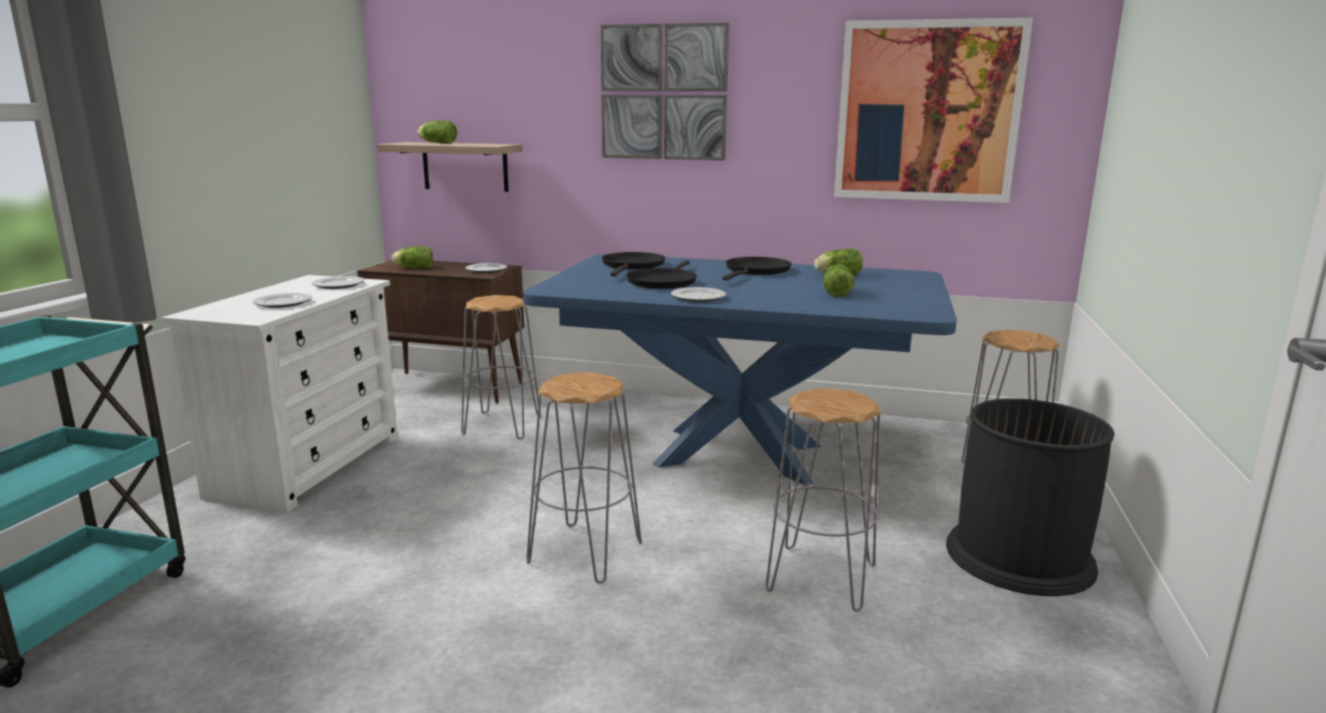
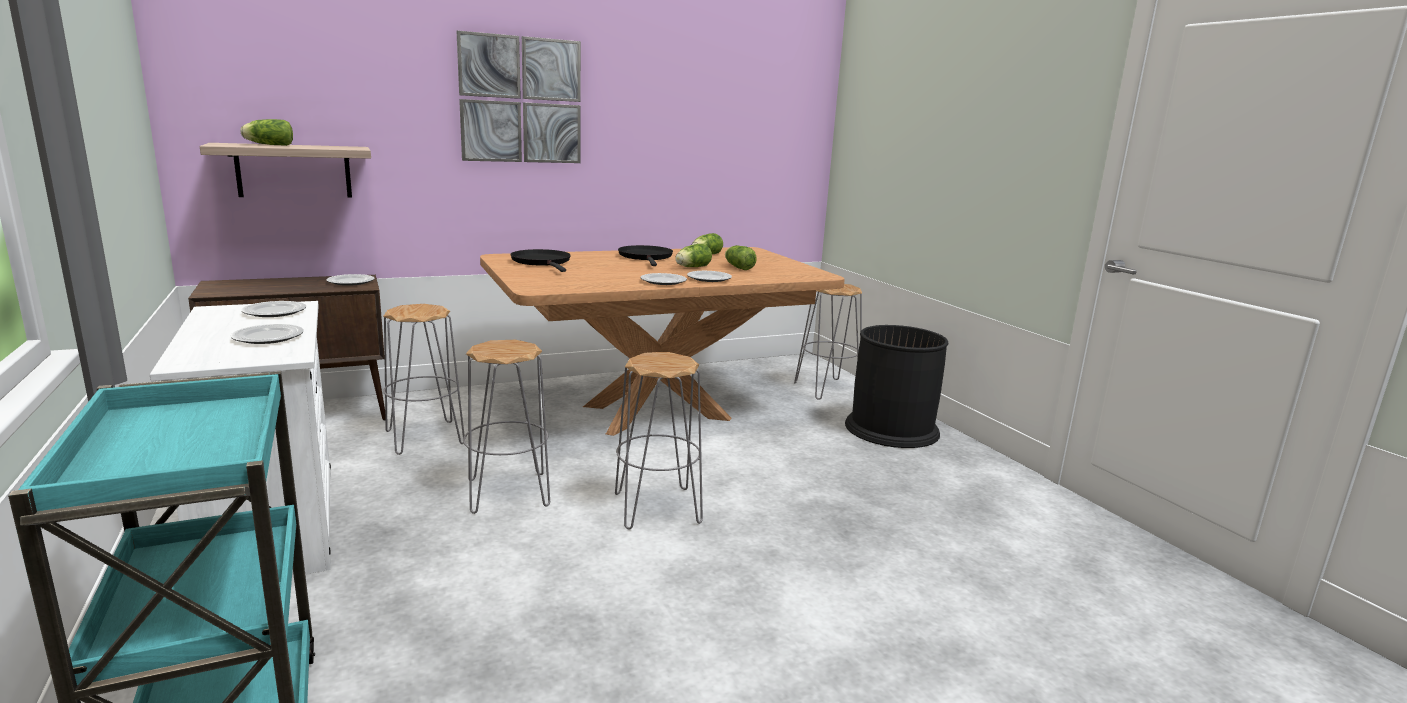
camera: 40 degrees left, 0 degrees up
lettuce [391,246,433,269] -> lettuce moved to [675,244,712,267]
blue dining table [523,254,957,485] -> brown dining table [480,247,845,436]
black frying pan [626,260,697,289] -> none
grey stool [766,388,881,611] -> grey stool moved to [463,340,550,514]
picture [834,18,1033,203] -> none
none -> plate [687,271,732,282]

